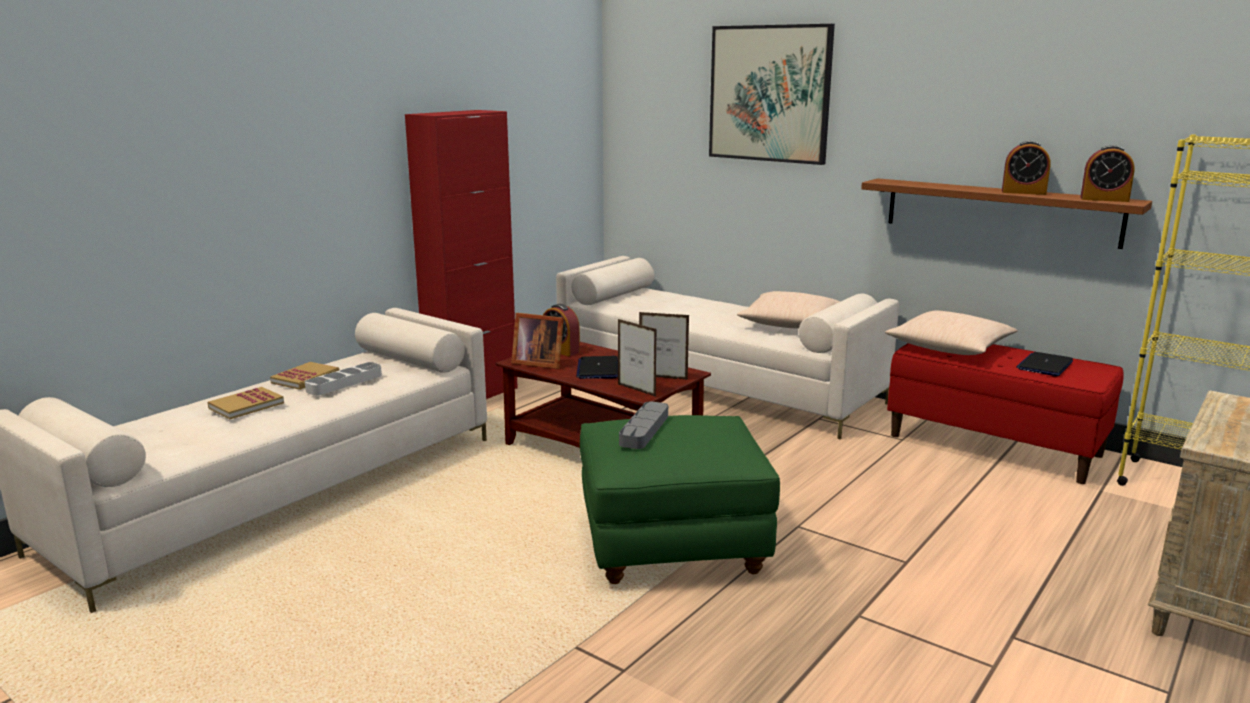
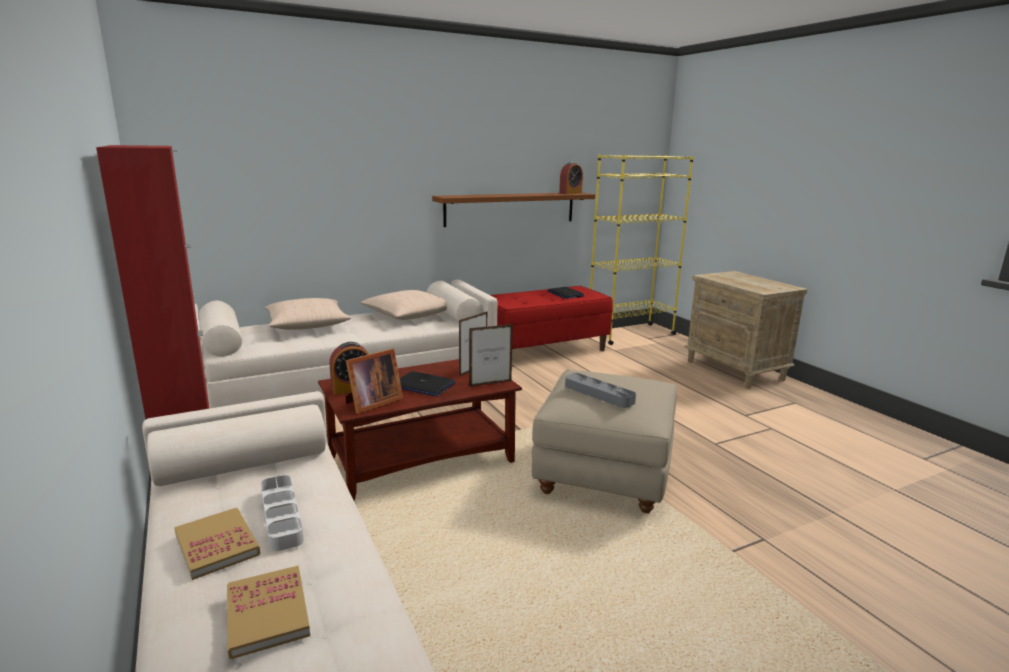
camera: 65 degrees left, 0 degrees up
green ottoman [580,415,780,584] -> beige ottoman [532,369,677,513]
picture [709,24,835,165] -> none
beige pillow [885,310,1018,355] -> beige pillow moved to [265,298,351,330]
alarm clock [1002,141,1050,195] -> none

